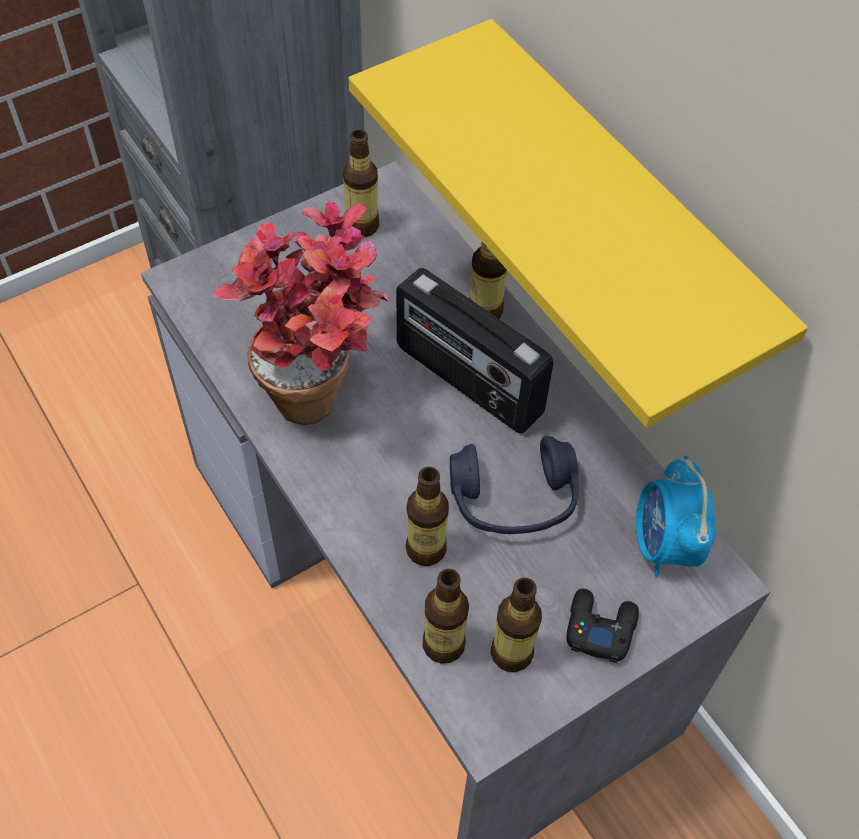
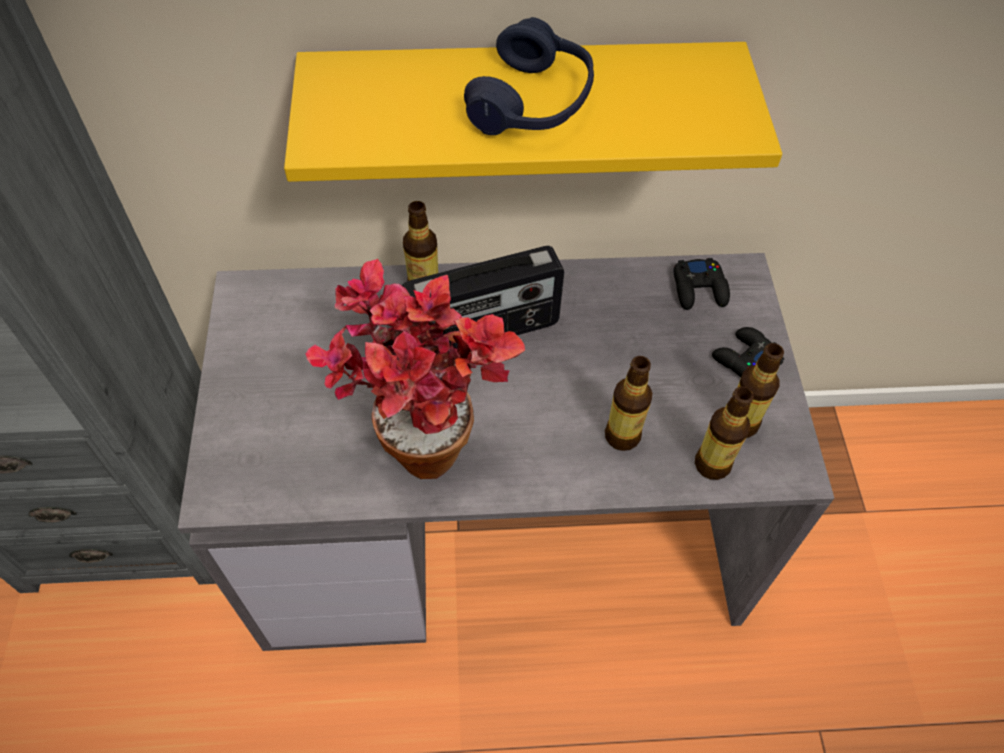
camera: 60 degrees left, 0 degrees up
bottle [343,130,379,237] -> none
blue headphones [450,436,578,534] -> blue headphones moved to [464,17,594,135]
alarm clock [636,456,715,578] -> black game controller [674,258,730,310]

